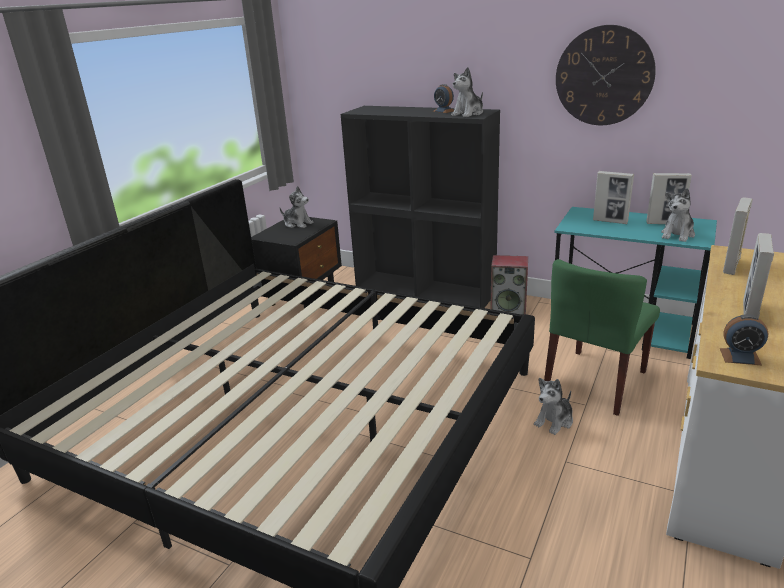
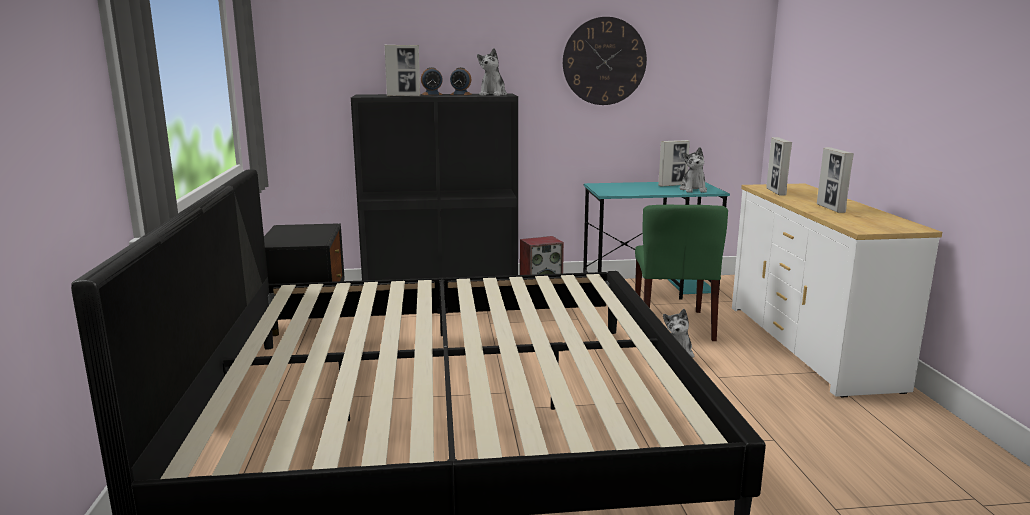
camera: 35 degrees left, 10 degrees down
plush toy [280,186,314,228] -> none
picture frame [593,171,634,224] -> picture frame moved to [385,44,420,96]
alarm clock [720,314,768,365] -> alarm clock moved to [421,67,443,95]

